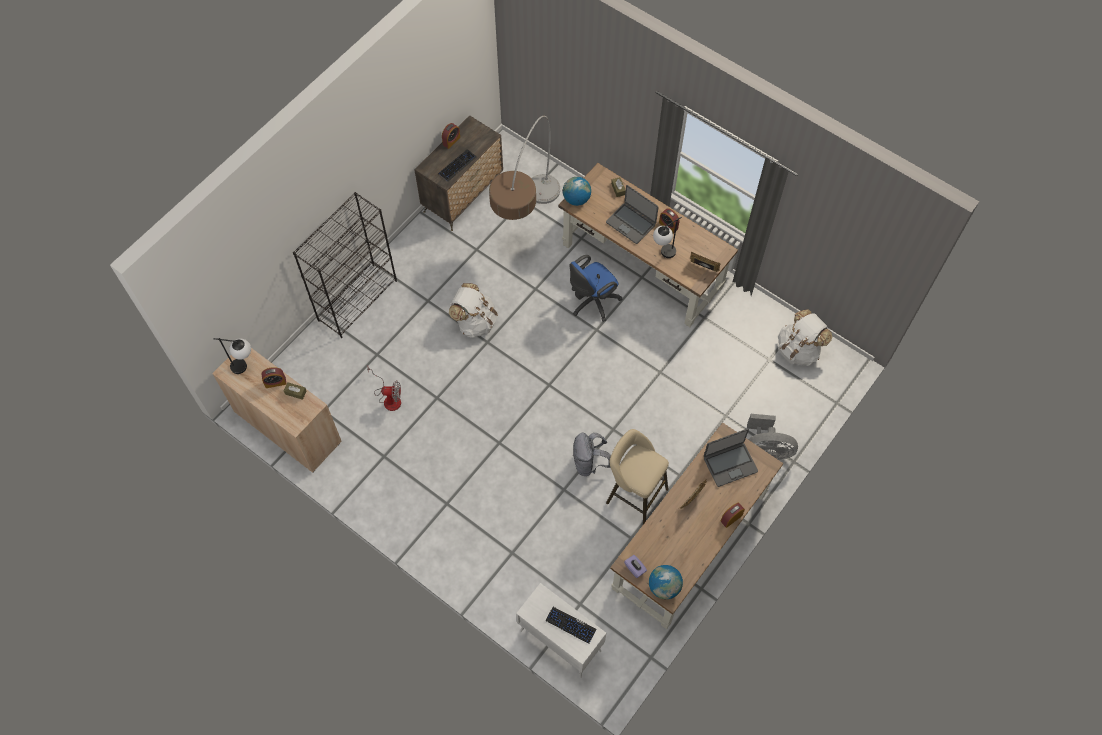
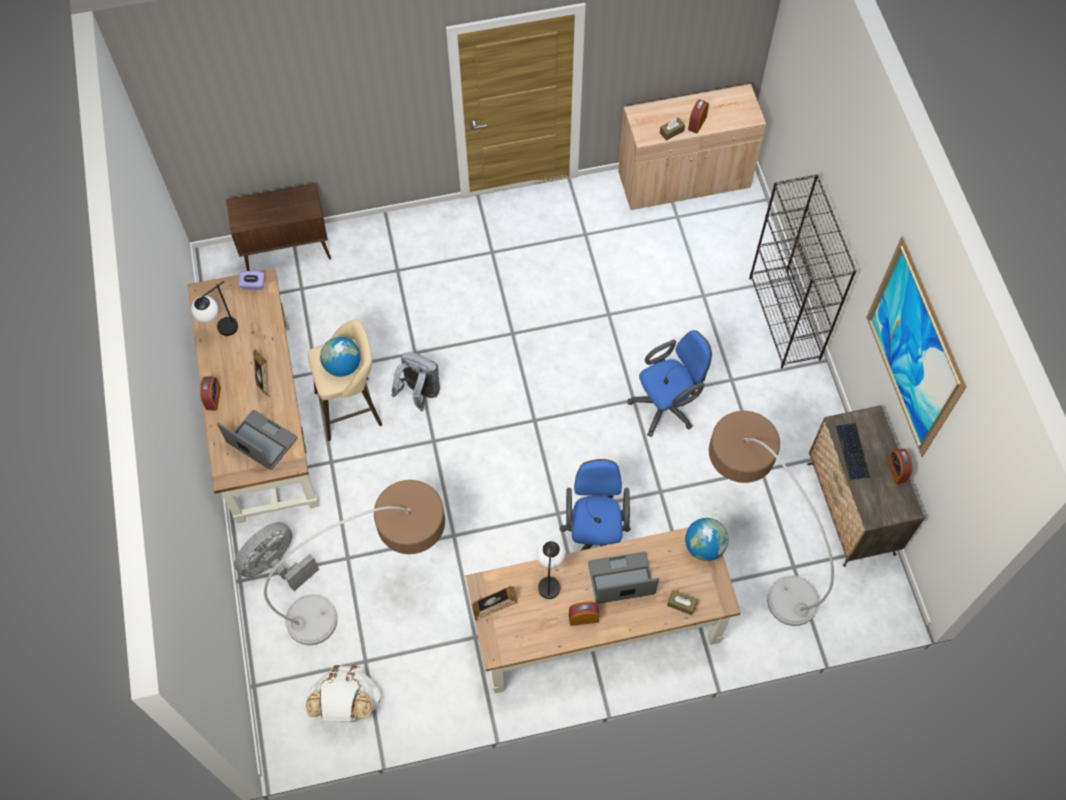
camera: 130 degrees right, 0 degrees up
table lamp [213,338,251,374] -> table lamp moved to [191,281,238,336]
fan [367,367,401,411] -> none
white backpack [449,283,498,338] -> blue office chair [627,330,712,437]
white cabinet [516,583,606,678] -> brown cabinet [226,183,331,271]
keyboard [545,607,597,644] -> none
globe [649,565,683,599] -> globe moved to [320,337,361,377]
laptop [704,429,758,487] -> laptop turned 105 degrees clockwise [217,410,297,470]
none -> floor lamp [264,480,445,645]
none -> picture [866,236,967,457]

